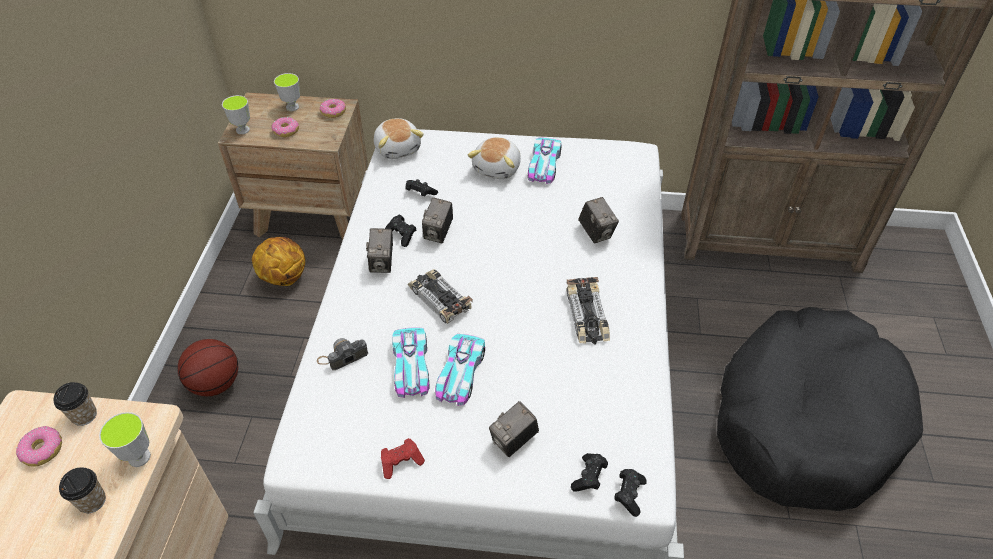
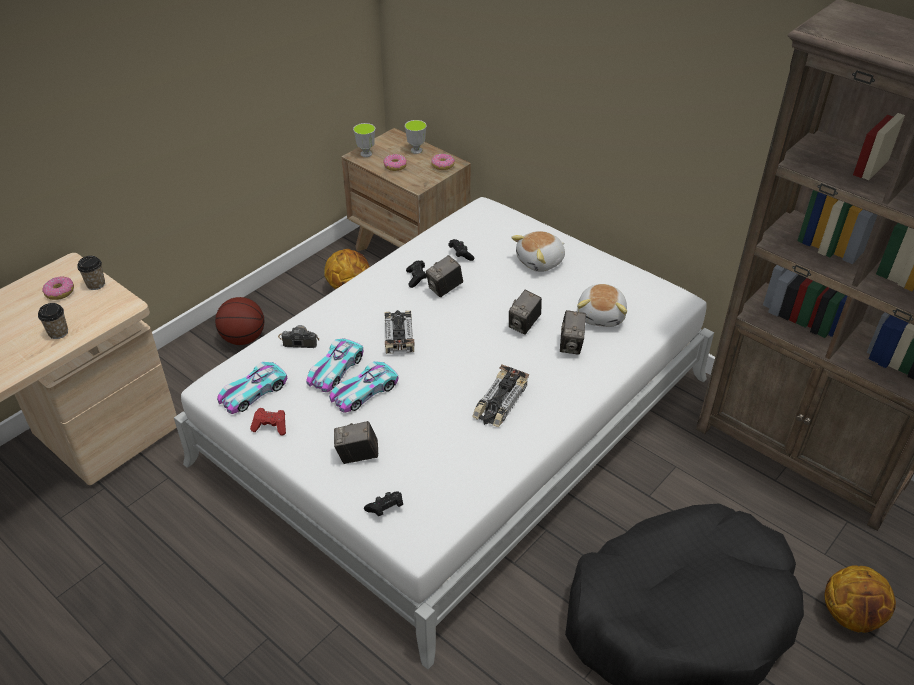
camera: 35 degrees right, 5 degrees down
cup [99,412,151,467] -> none
camera [366,228,393,273] -> camera moved to [509,290,542,335]
plush toy [374,118,424,159] -> plush toy moved to [577,284,627,327]
toy car [528,138,562,184] -> toy car moved to [217,362,287,414]
black game controller [614,469,647,517] -> none
none -> basketball [825,565,896,633]

